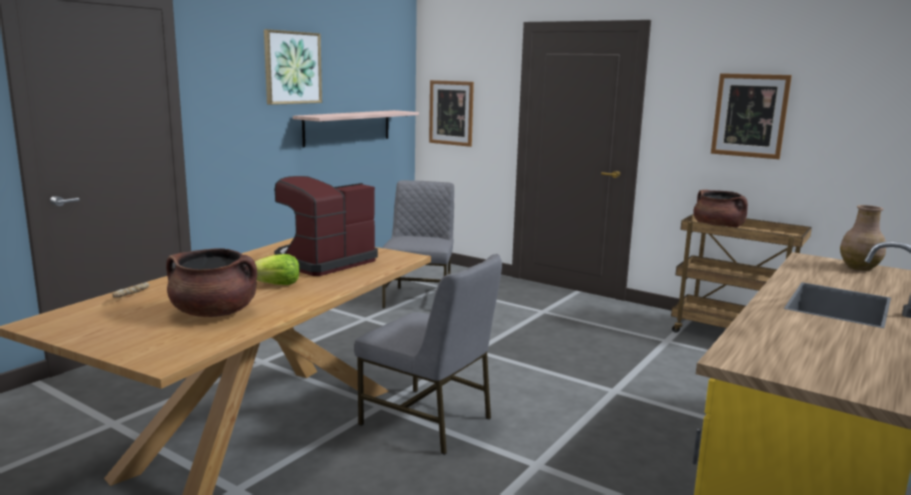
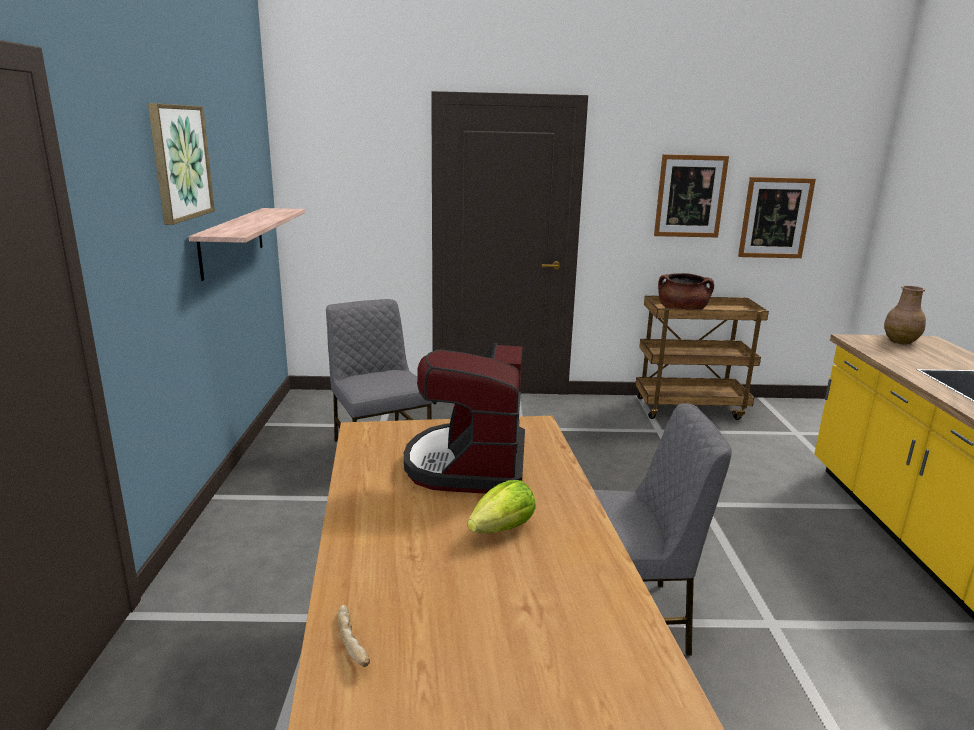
camera: 35 degrees left, 5 degrees up
brown cooking pot [166,248,257,317] -> none
picture [429,80,474,147] -> picture moved to [738,177,816,258]

